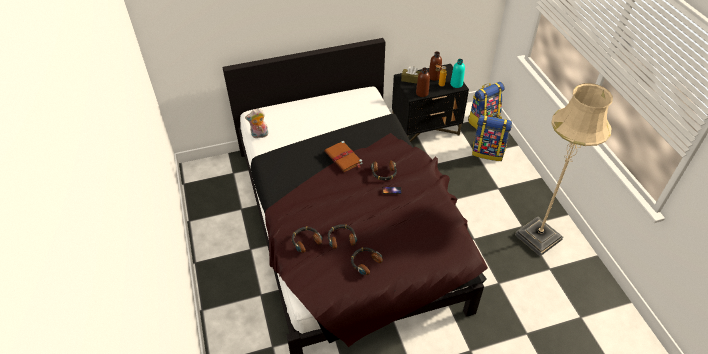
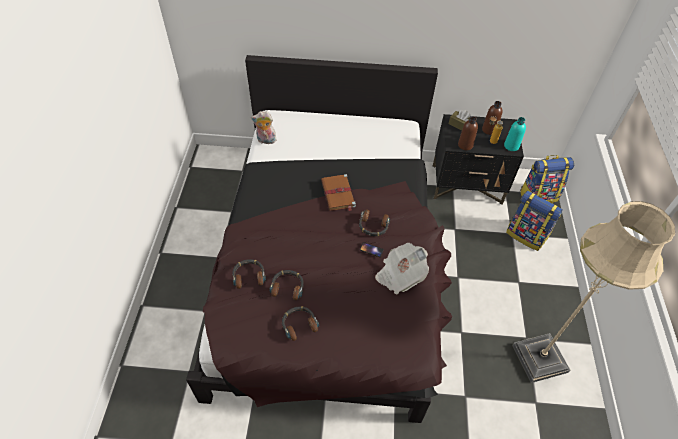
camera: 20 degrees right, 5 degrees up
none -> newspaper [375,243,429,295]

